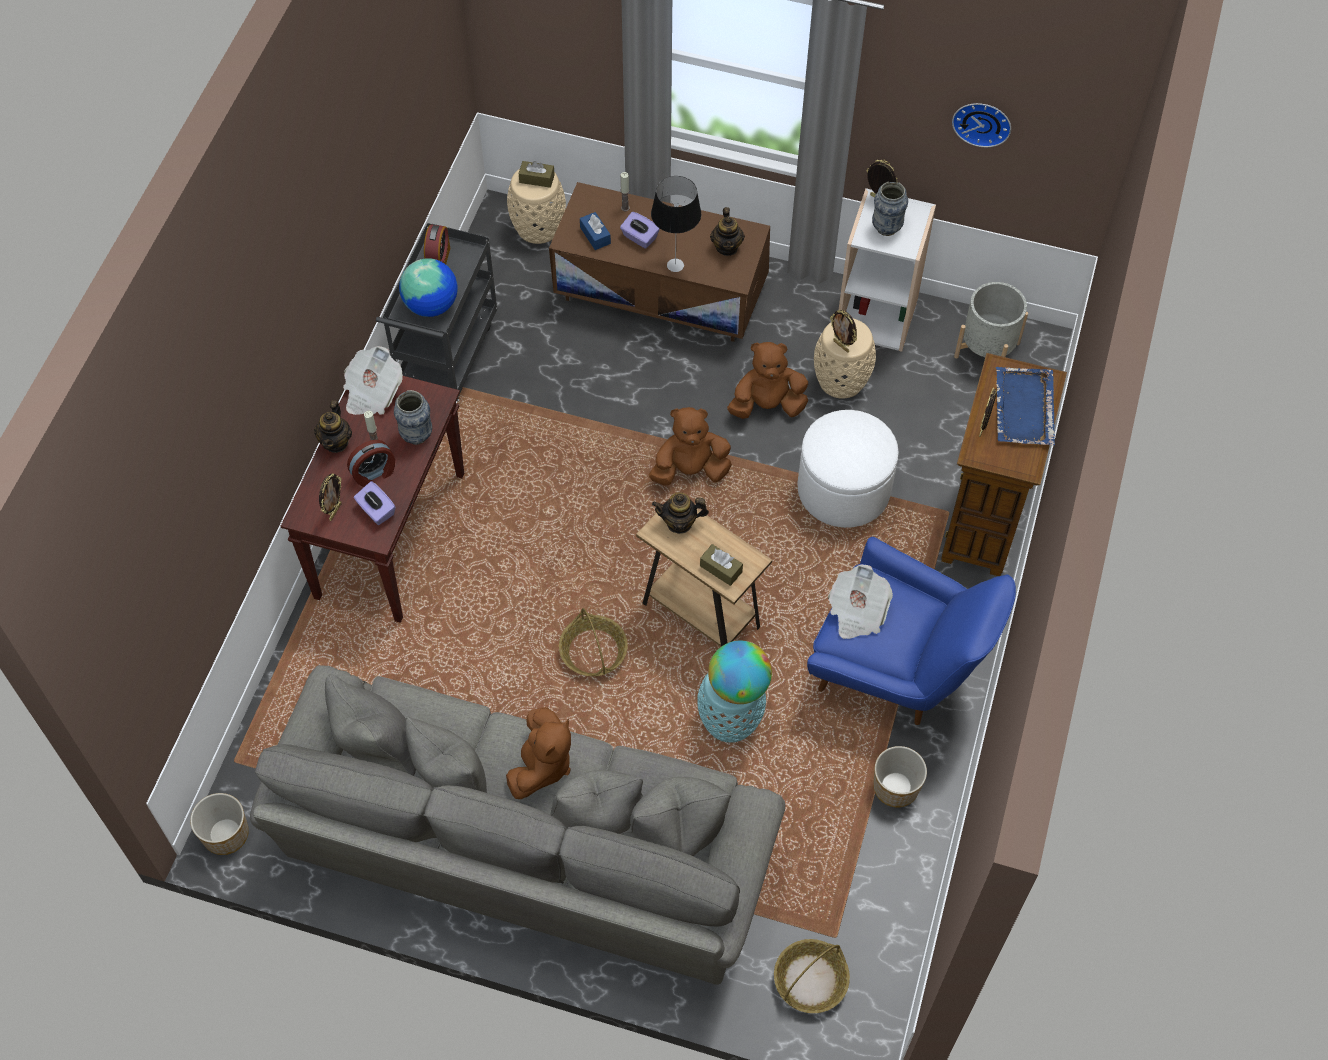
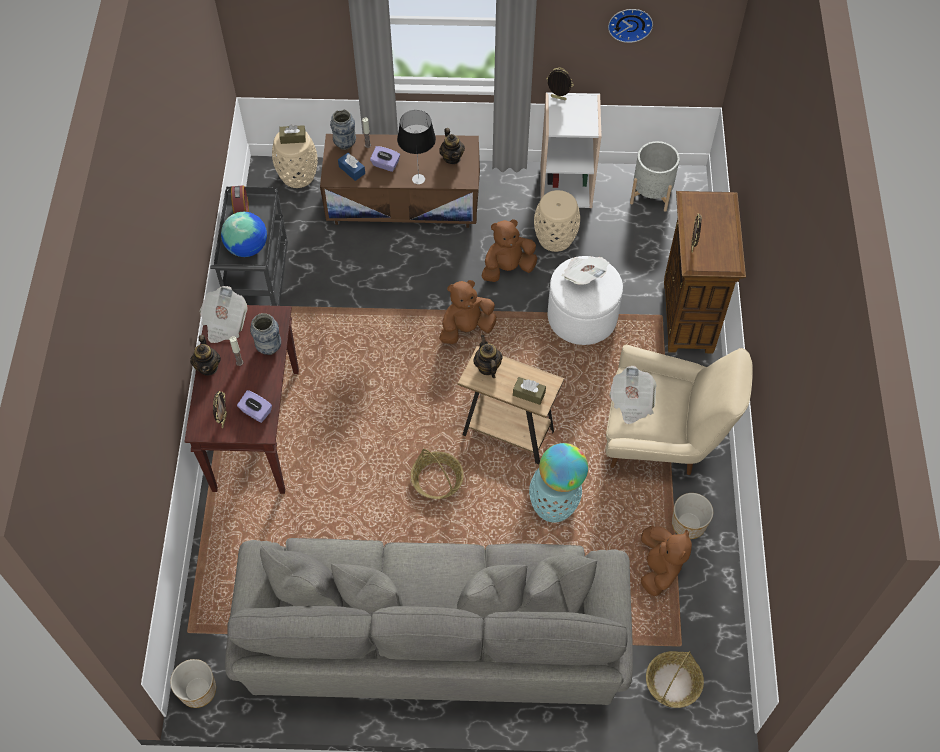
camera: 15 degrees left, 0 degrees up
alarm clock [347,440,395,487] -> none
brown plush toy [506,707,571,799] -> brown plush toy moved to [641,526,692,596]
teapot [652,492,709,534] -> teapot turned 90 degrees clockwise [474,335,502,378]
blue armchair [807,537,1016,725] -> beige armchair [606,345,753,475]
picture frame [830,310,857,353] -> none
vase [872,181,908,236] -> vase moved to [330,109,356,150]
blue tray [996,367,1055,445] -> none
none -> newspaper [561,257,609,285]

